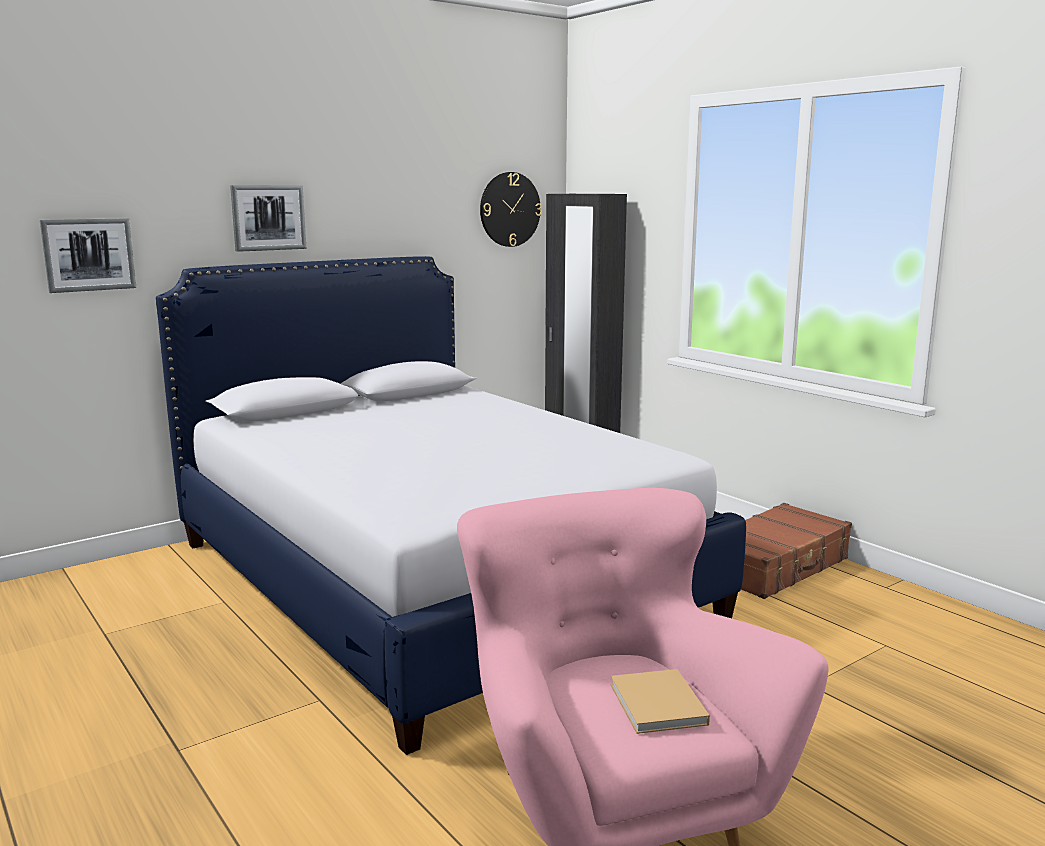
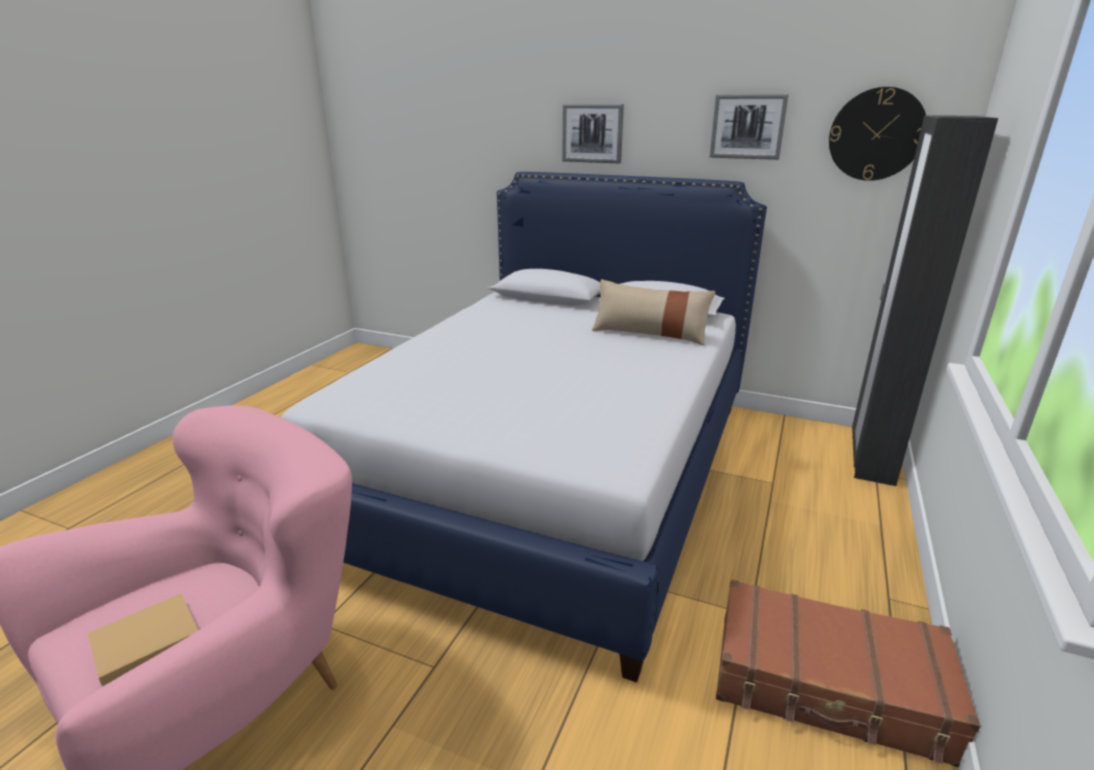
camera: 60 degrees right, 10 degrees up
picture [40,218,136,293] -> picture moved to [710,94,789,160]
none -> beige pillow [592,279,716,346]

